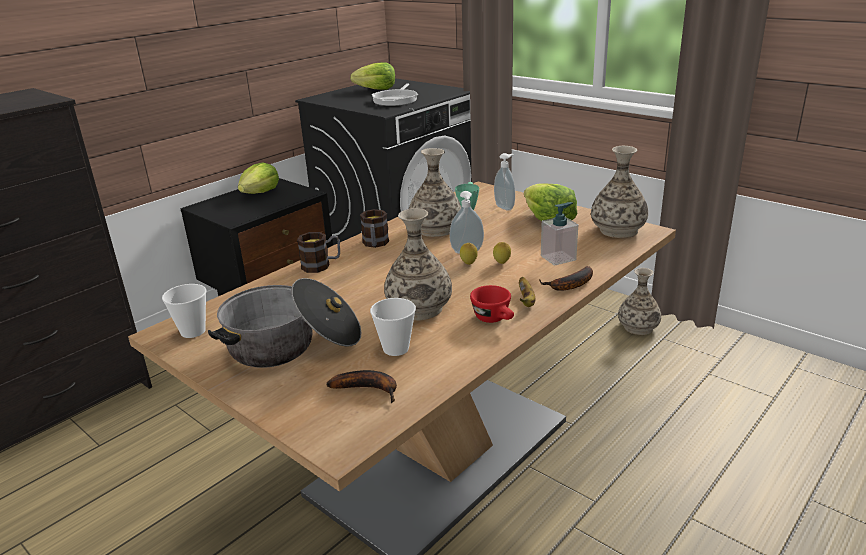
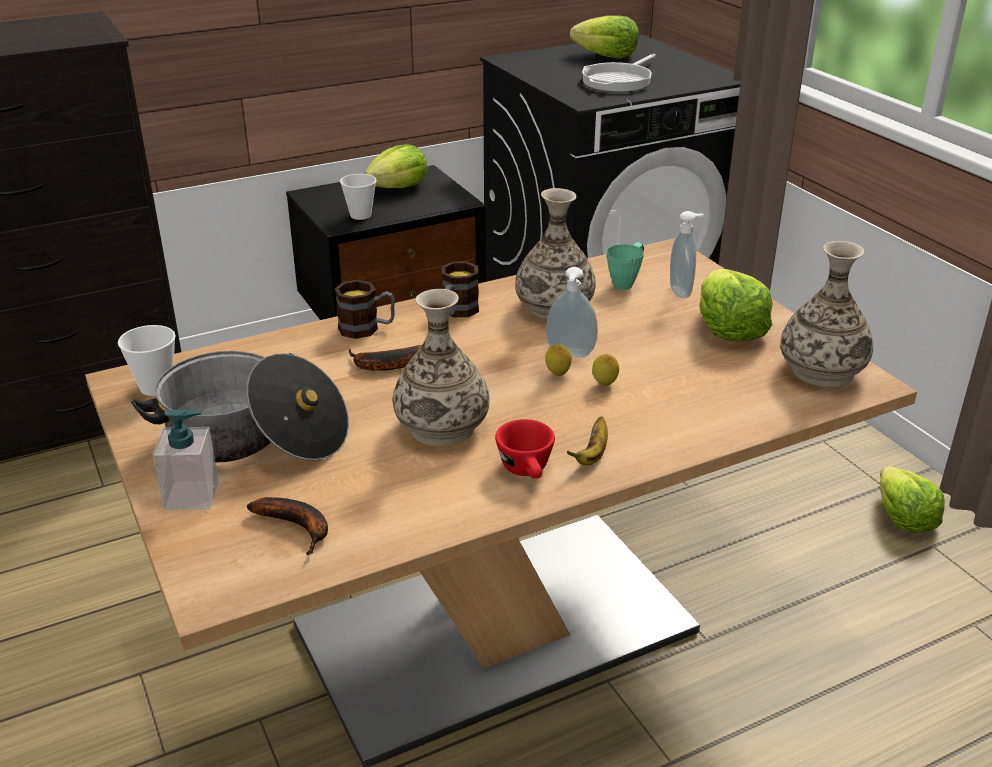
camera: 20 degrees right, 5 degrees up
cup [370,298,416,356] -> cup moved to [340,174,377,220]
banana [539,266,593,291] -> banana moved to [349,345,422,371]
soap dispenser [541,202,578,266] -> soap dispenser moved to [153,410,219,510]
vase [618,268,661,335] -> lettuce [880,466,945,533]

